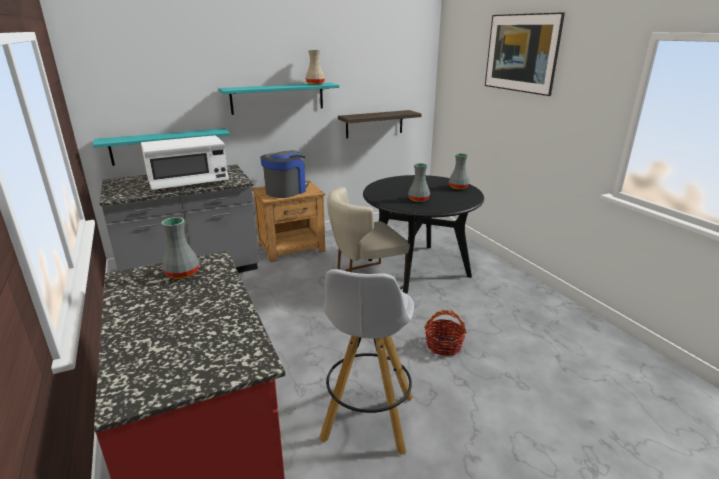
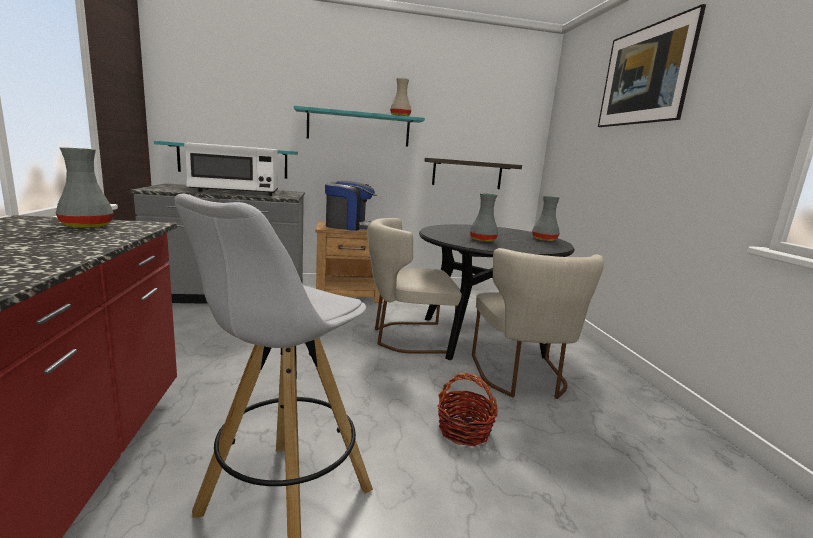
camera: 15 degrees right, 10 degrees down
coffee machine [260,150,309,198] -> coffee machine turned 45 degrees clockwise [325,180,377,231]
none -> beige chair [472,248,604,399]

